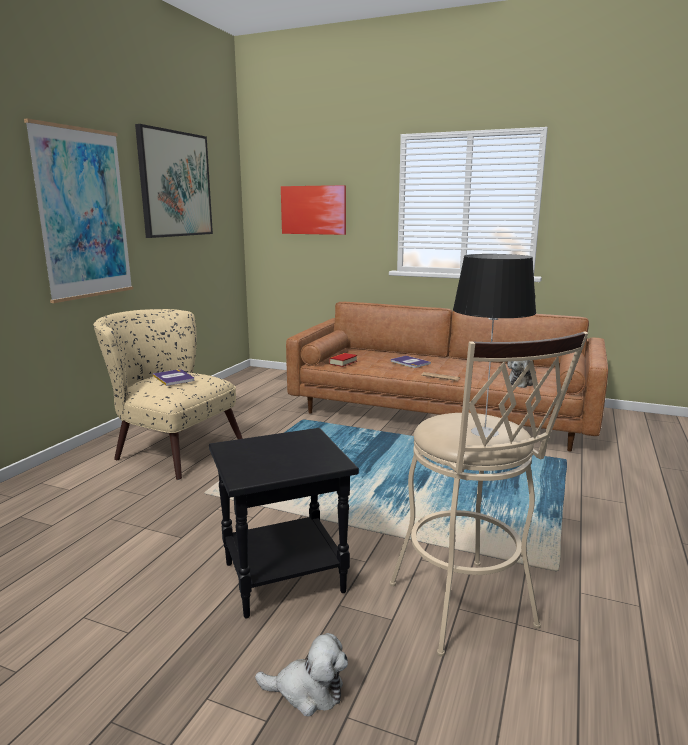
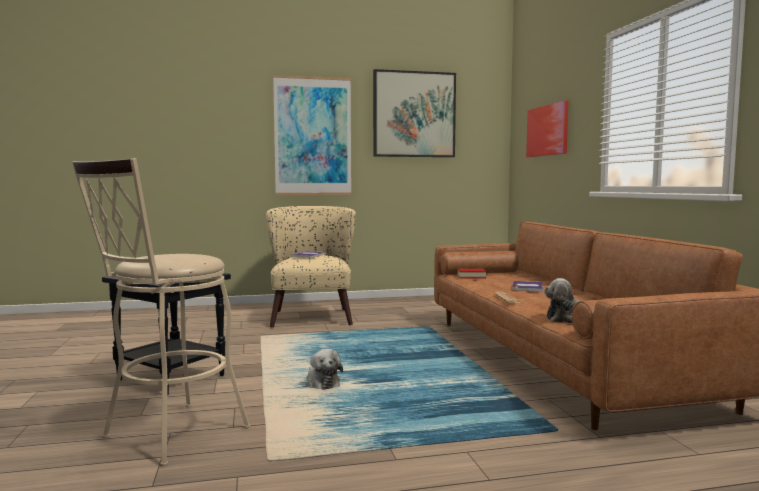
camera: 55 degrees right, 10 degrees down
plush toy [255,633,348,716] -> plush toy moved to [306,349,343,390]
table lamp [453,254,536,437] -> none

